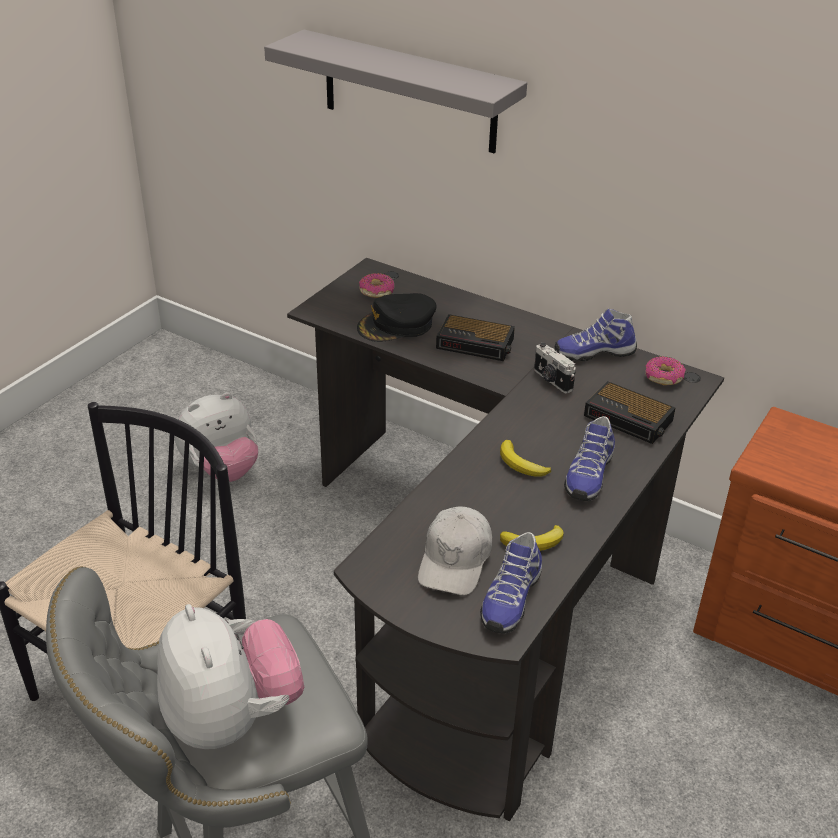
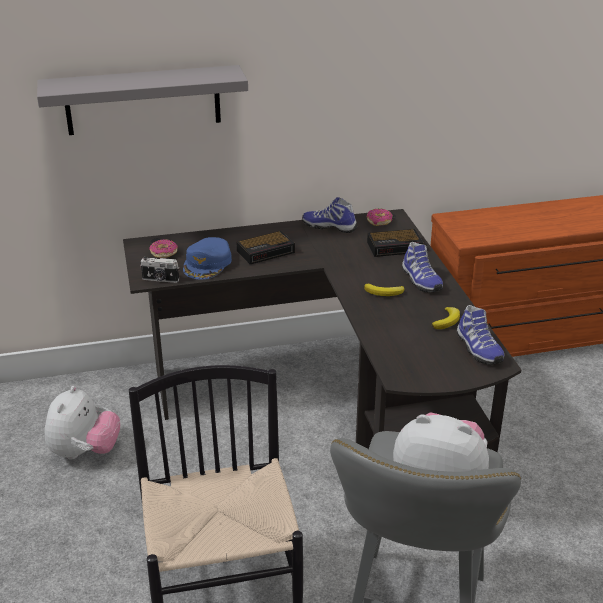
camera: 45 degrees left, 5 degrees down
black cap [357,293,436,342] -> blue cap [183,237,232,280]
white cap [418,506,492,595] -> none
camera [534,342,576,393] -> camera moved to [140,257,179,283]
shoe [555,309,637,361] -> shoe turned 75 degrees clockwise [302,197,357,233]

